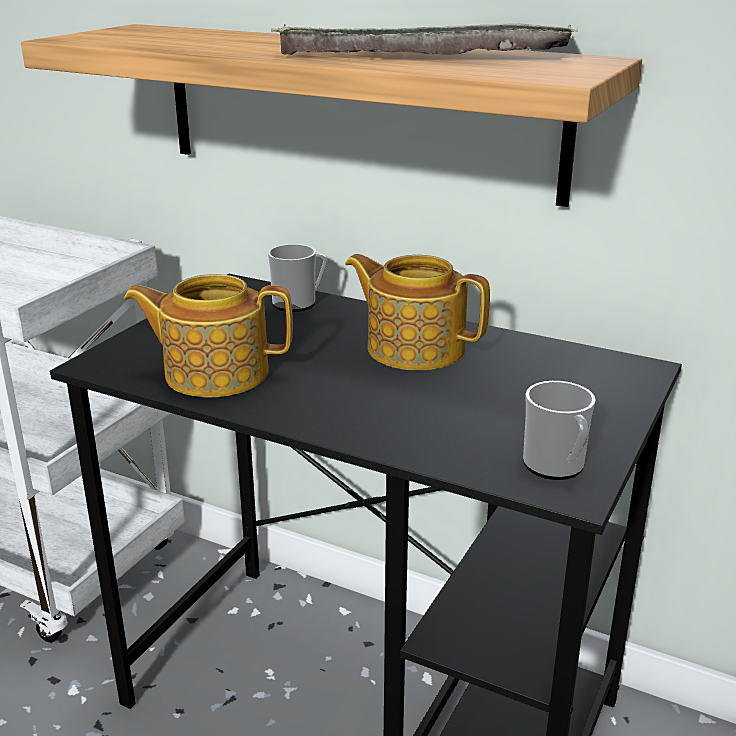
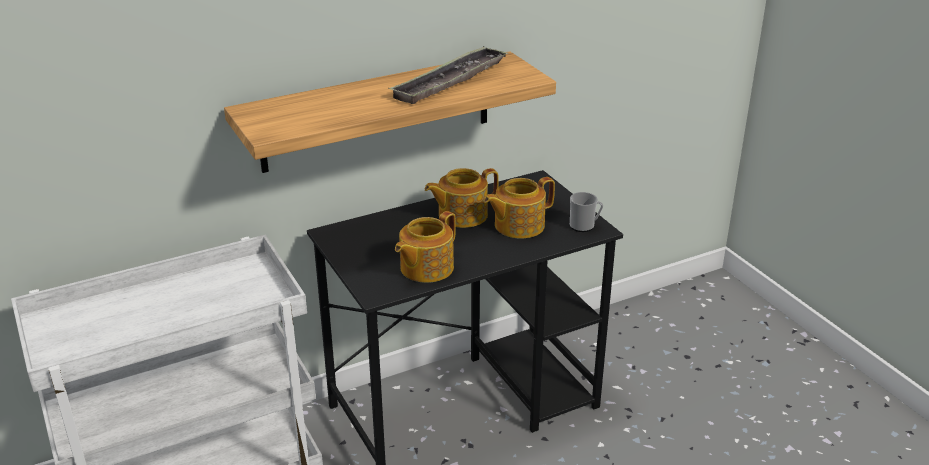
camera: 55 degrees left, 5 degrees up
mug [268,244,328,312] -> none
none -> teapot [484,177,555,239]

